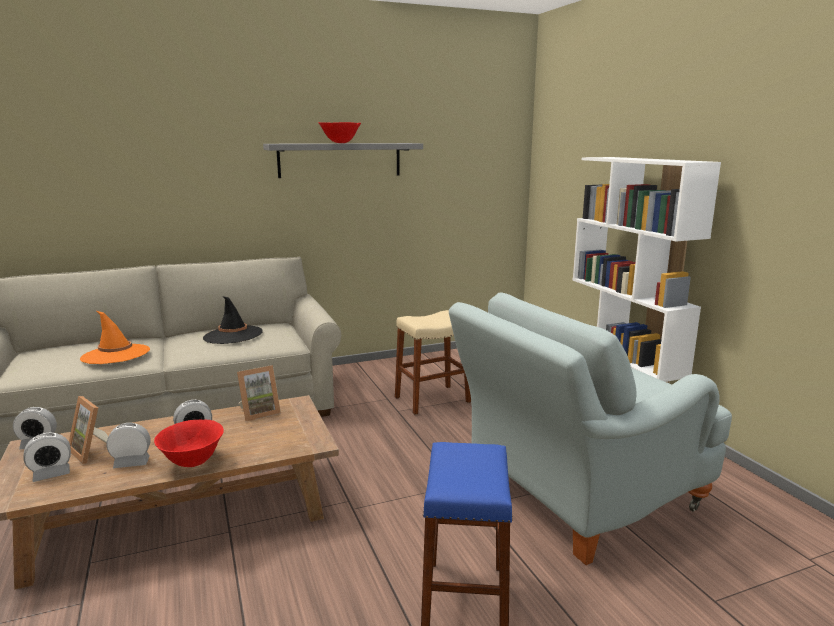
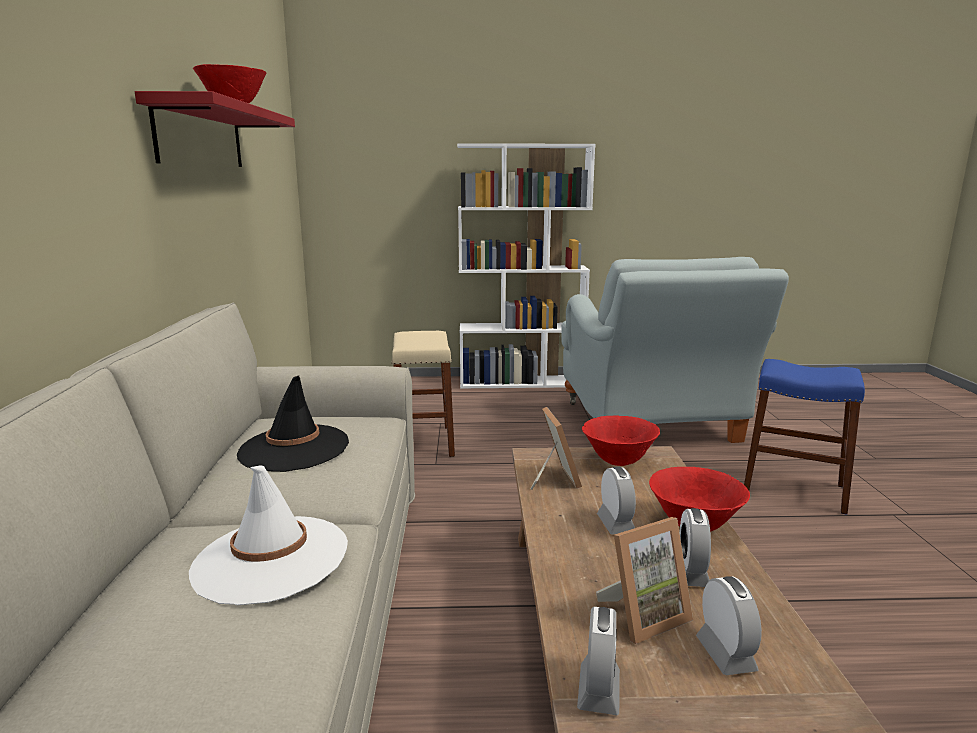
camera: 70 degrees left, 0 degrees up
orange hat [80,311,150,364] -> white hat [189,466,348,605]
grey shelf [263,143,423,178] -> red shelf [135,91,295,167]
none -> red bowl [582,416,660,466]

